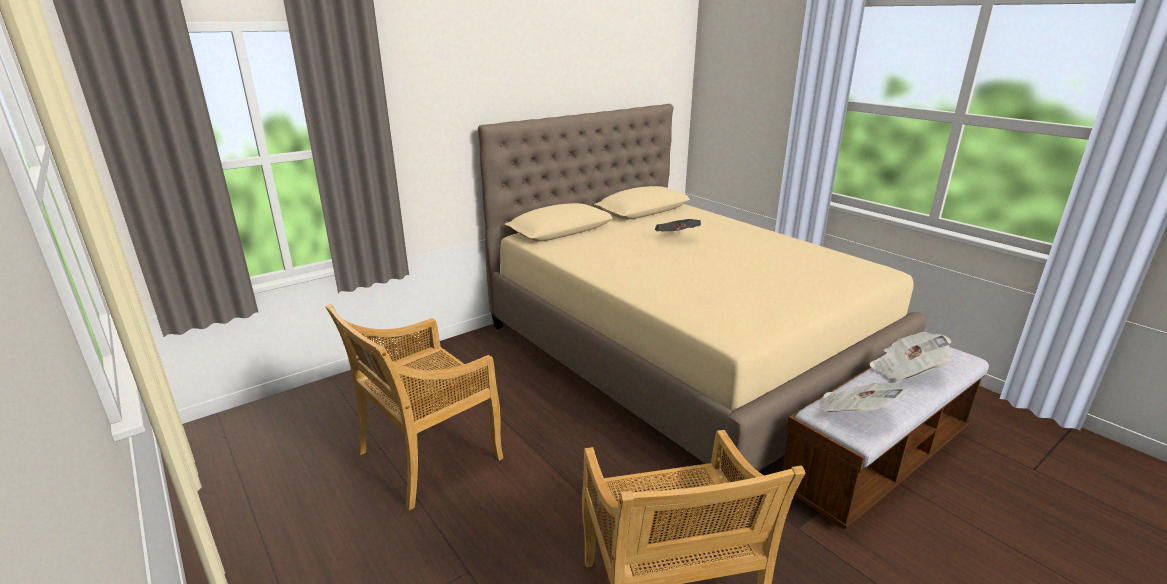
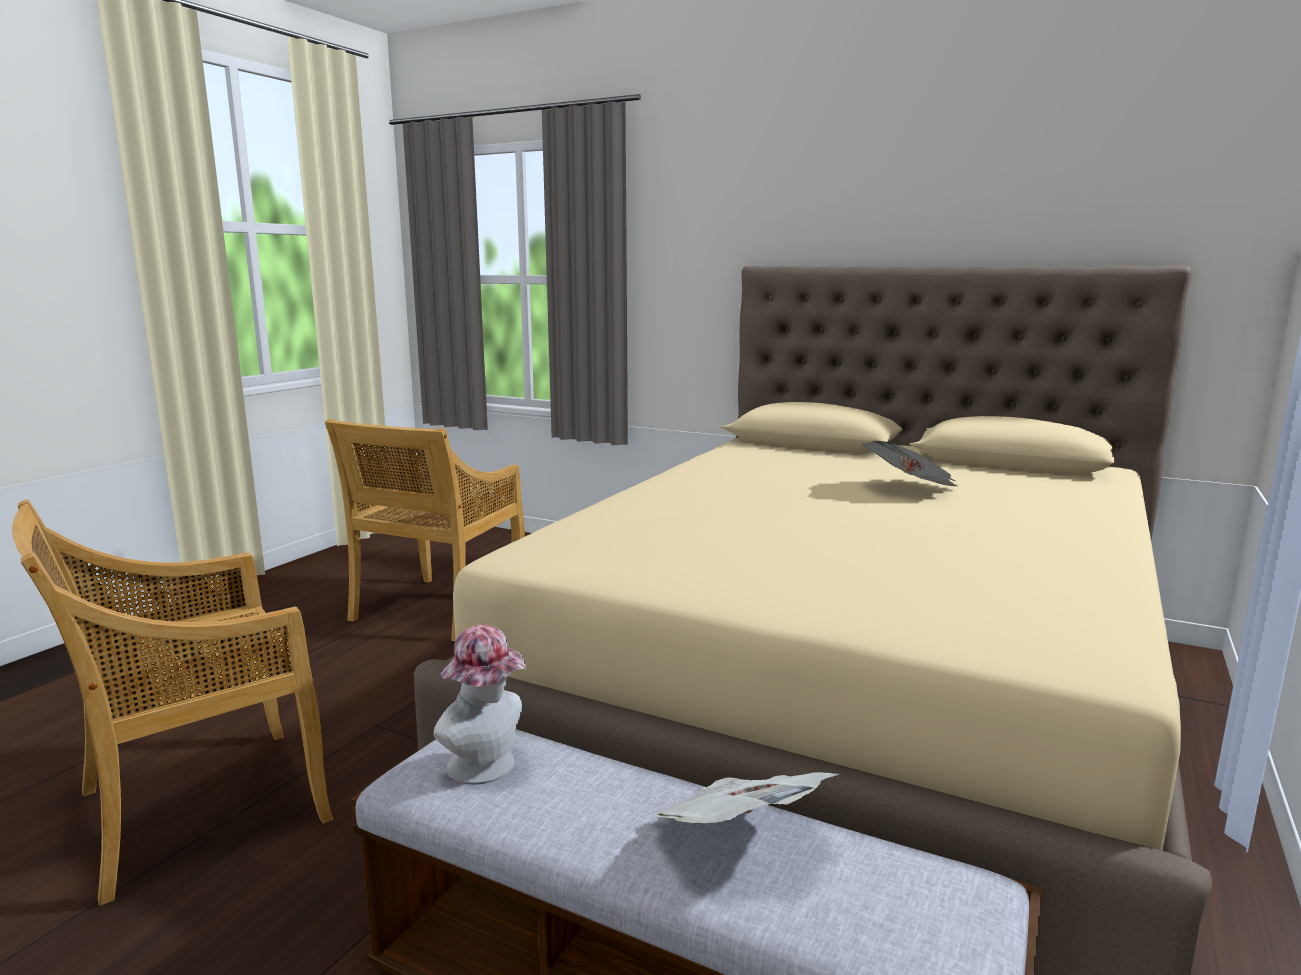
camera: 65 degrees right, 10 degrees down
beige chair [326,304,503,510] -> beige chair turned 90 degrees counterclockwise [325,419,525,641]
newspaper [821,382,905,412] -> hat [433,624,526,785]

